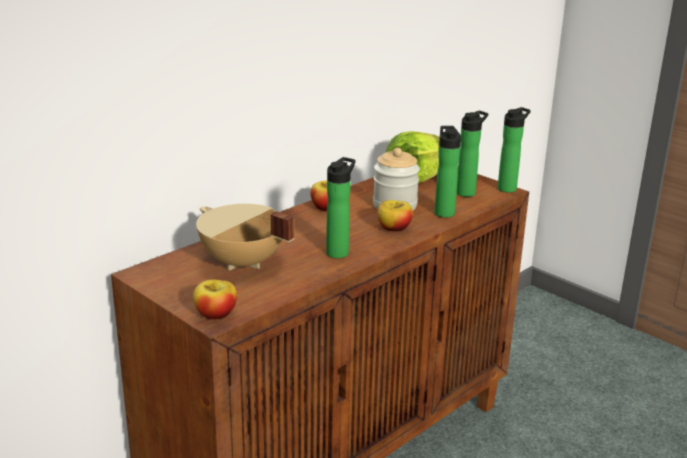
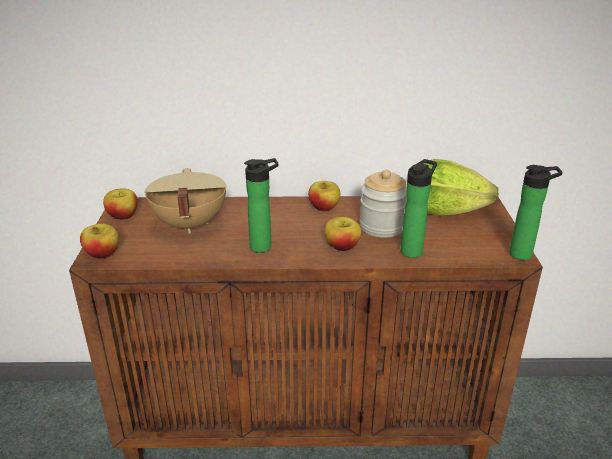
camera: 45 degrees right, 5 degrees up
bottle [457,111,488,197] -> none
none -> apple [103,188,138,220]

